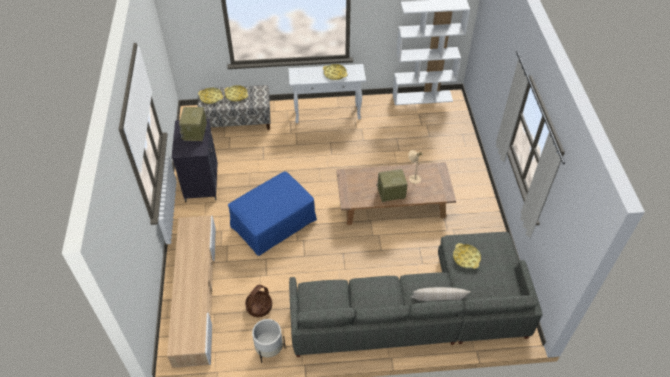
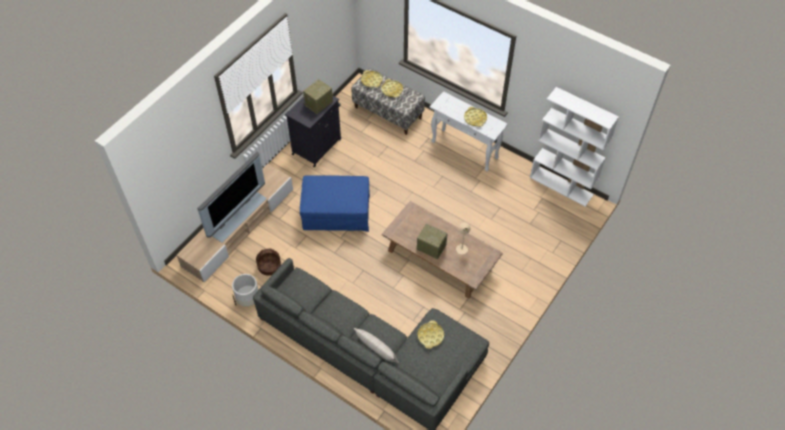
camera: 40 degrees right, 5 degrees up
none -> television [197,152,267,243]

